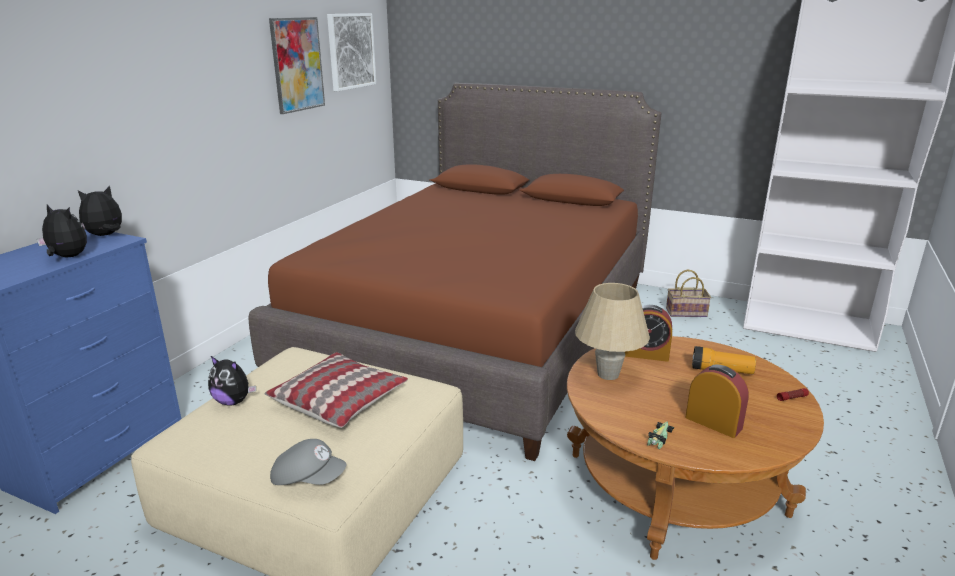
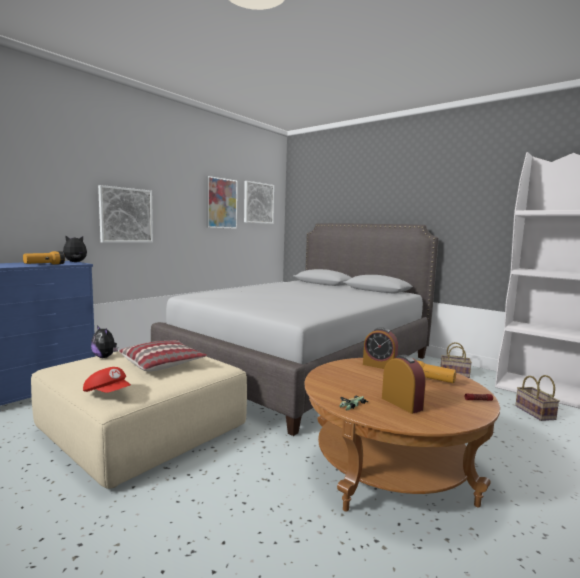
camera: 15 degrees right, 15 degrees down
plush toy [37,204,87,257] -> flashlight [23,251,65,264]
brown bed [249,83,662,461] -> grey bed [151,223,439,436]
grey cap [270,439,346,485] -> red cap [83,367,131,393]
beige table lamp [575,283,650,380] -> none
none -> picture [98,185,153,243]
none -> basket [515,375,560,421]

